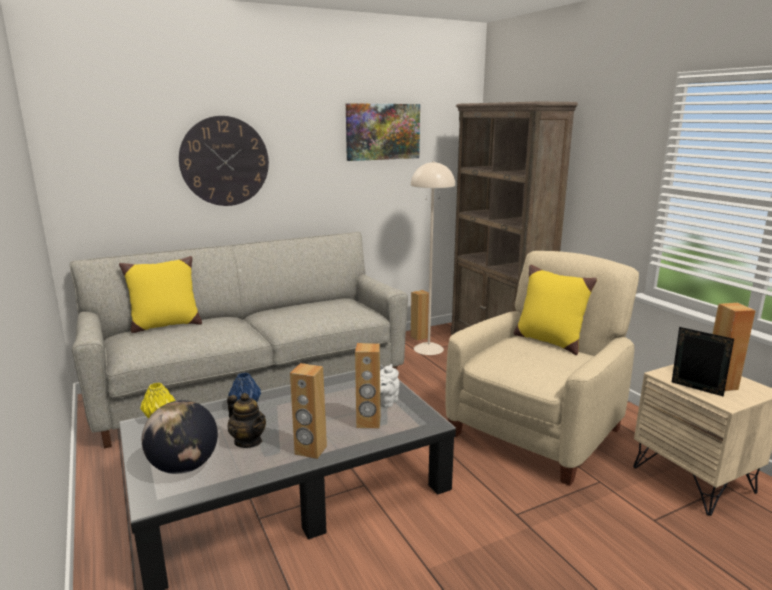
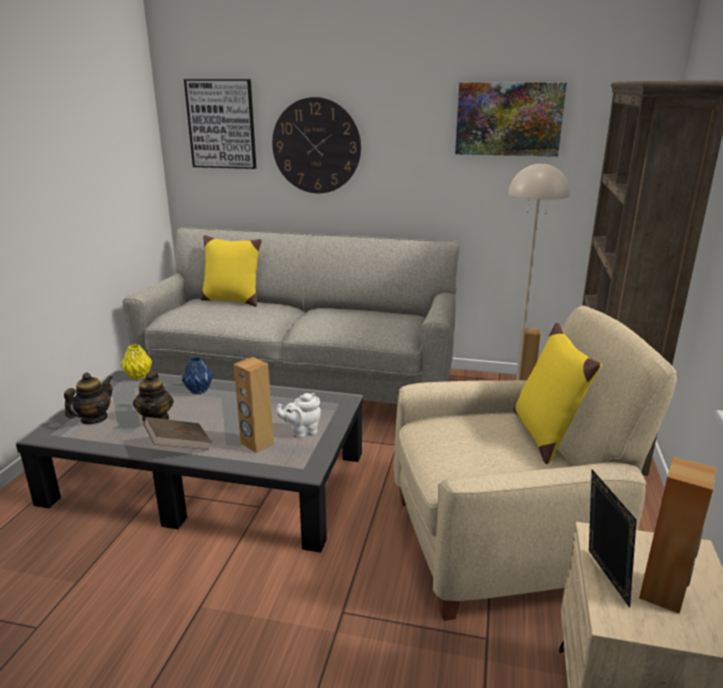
camera: 40 degrees right, 5 degrees up
globe [142,400,218,474] -> teapot [64,372,113,424]
brown speaker [290,363,327,459] -> brown book [144,417,212,450]
none -> picture [184,79,256,169]

